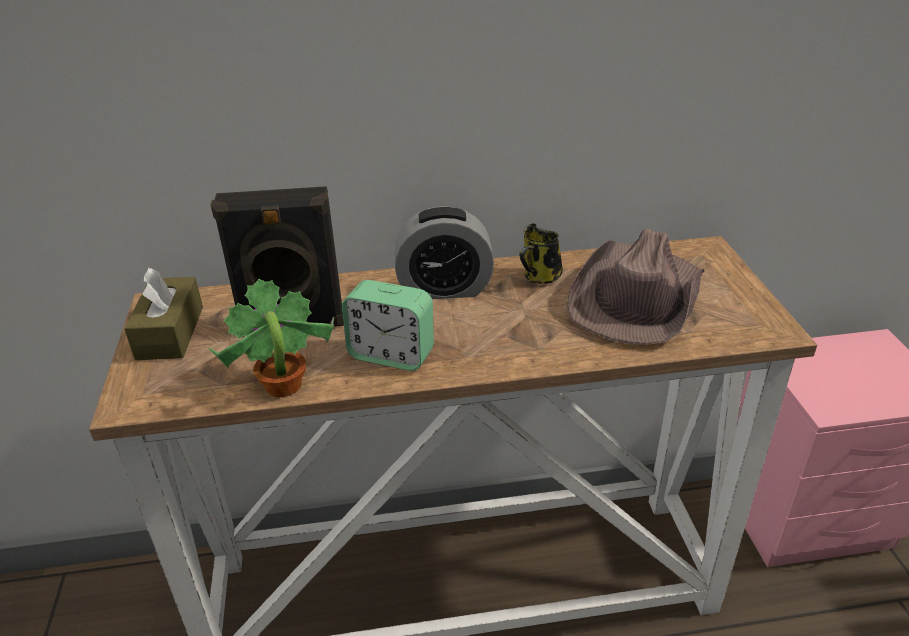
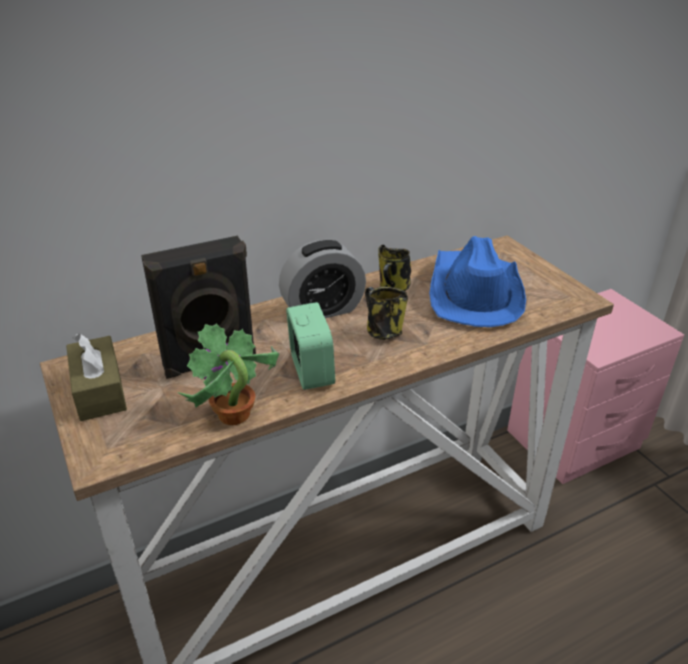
camera: 20 degrees left, 0 degrees up
alarm clock [342,280,434,371] -> alarm clock turned 105 degrees counterclockwise [286,302,335,390]
brown hat [566,229,704,345] -> blue hat [429,236,526,327]
none -> mug [365,287,408,340]

